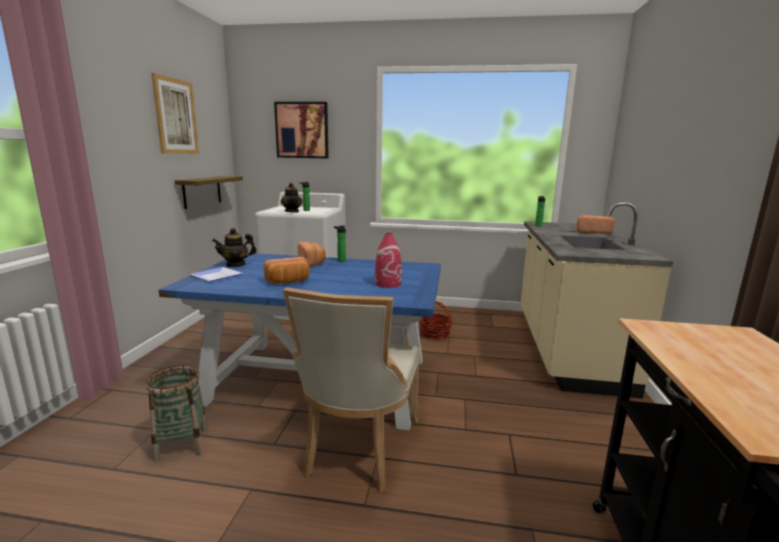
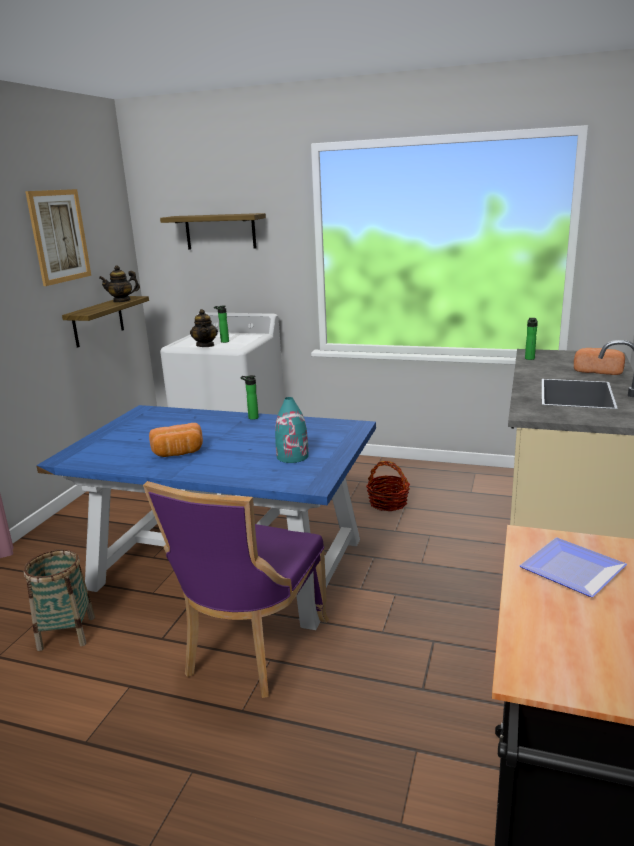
camera: 10 degrees right, 5 degrees up
plate [190,267,243,282] -> plate moved to [520,538,627,597]
teapot [212,228,257,267] -> teapot moved to [99,266,140,302]
picture [274,102,329,158] -> shelf [160,213,266,249]
beige chair [283,287,420,492] -> purple chair [143,481,329,698]
bread [298,242,326,266] -> none
red vase [375,233,402,288] -> turquoise vase [275,397,309,463]

